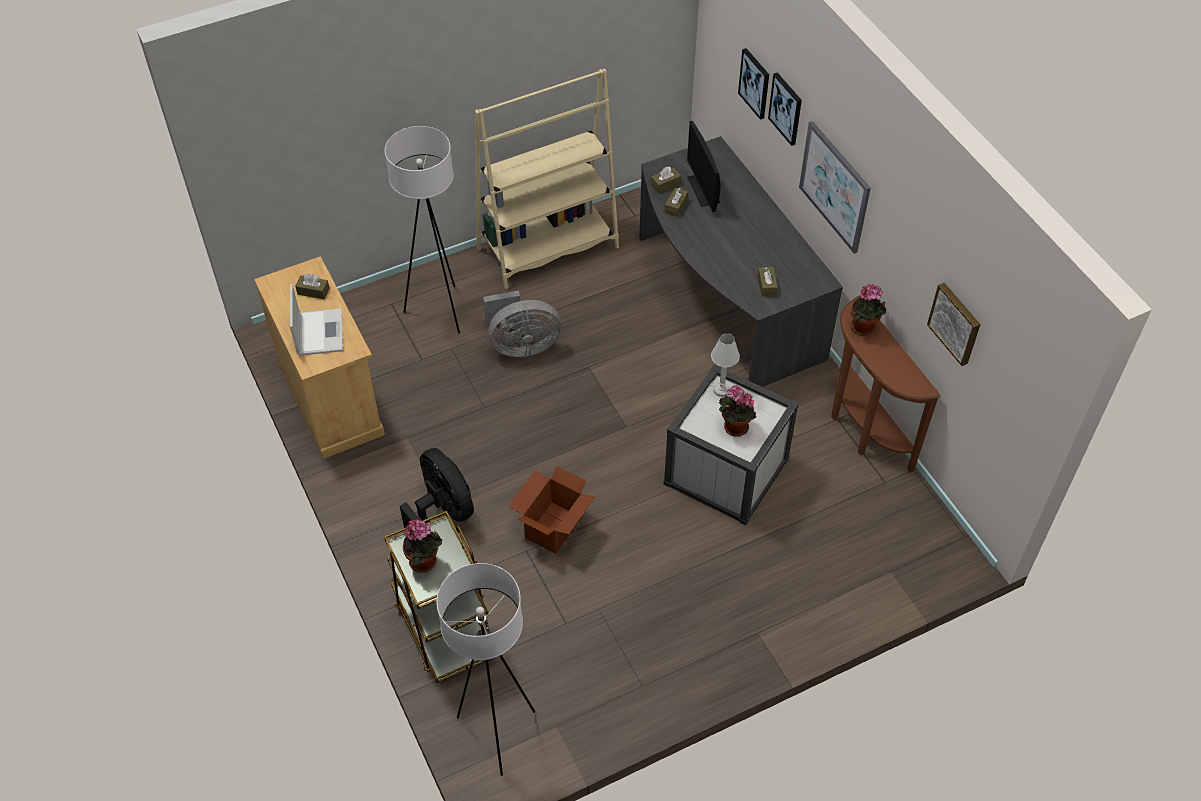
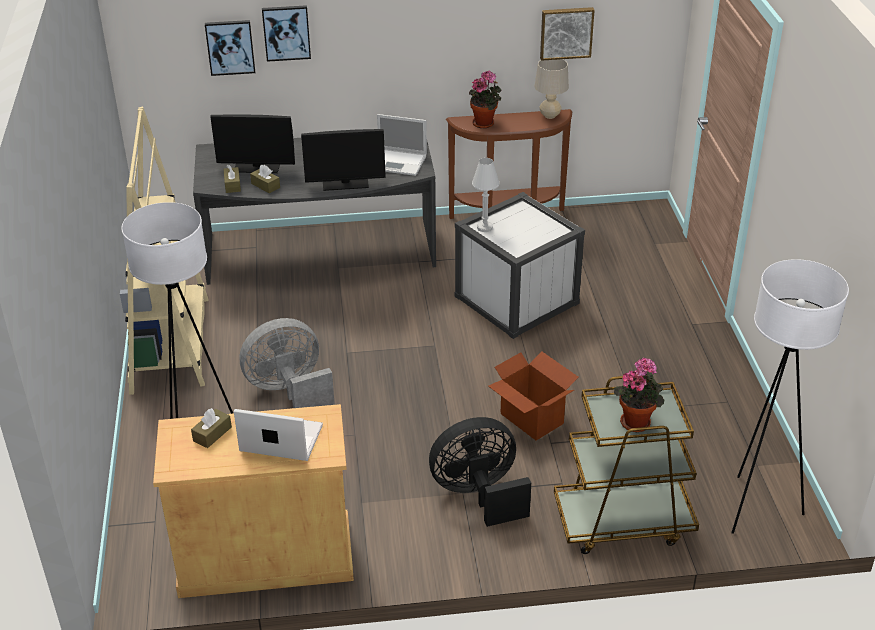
camera: 70 degrees left, 15 degrees down
grey fan [483,291,561,357] -> grey fan turned 120 degrees counterclockwise [240,318,335,408]
potted plant [719,385,756,436] -> none
brown tissue box [758,267,778,297] -> laptop [377,114,427,176]
picture [799,121,871,254] -> none
none -> monitor [301,129,386,191]
none -> beige table lamp [535,59,569,119]

